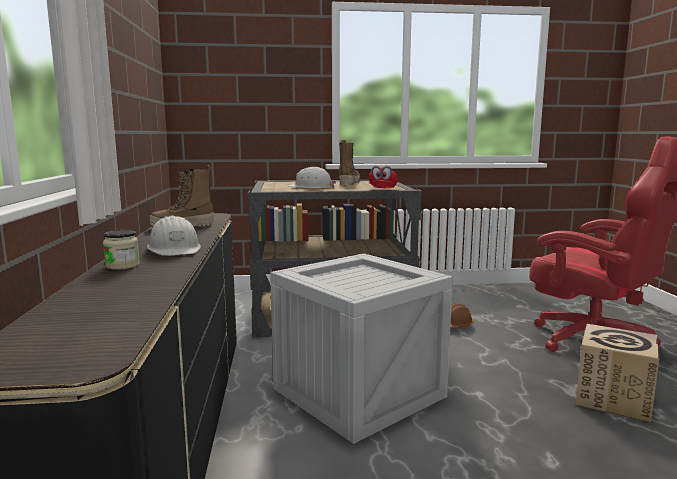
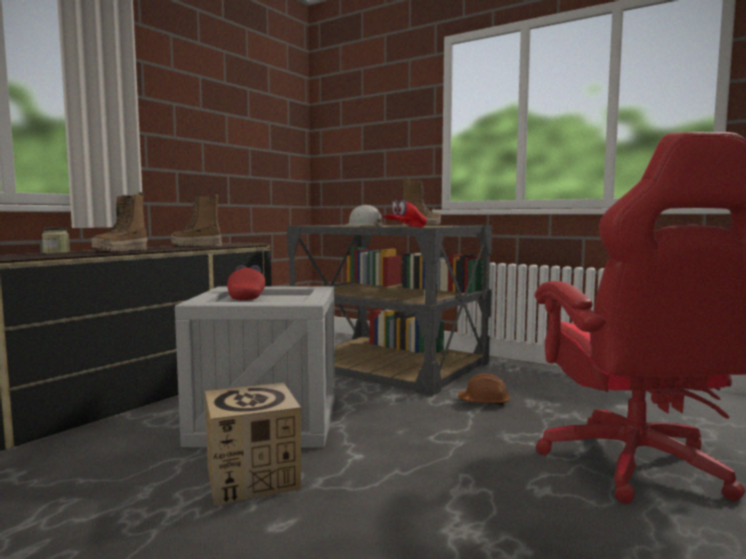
camera: 40 degrees right, 5 degrees down
white hard hat [147,216,201,256] -> boot [92,192,147,252]
cardboard box [576,324,659,422] -> cardboard box moved to [205,383,301,506]
none -> red cap [227,265,265,301]

